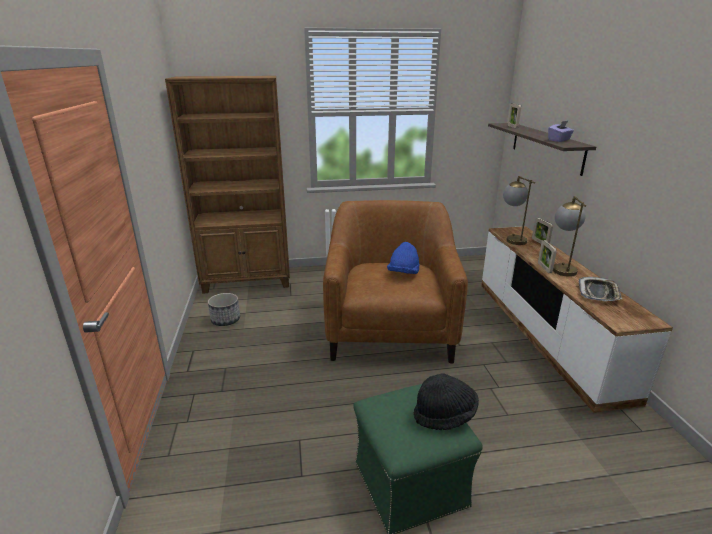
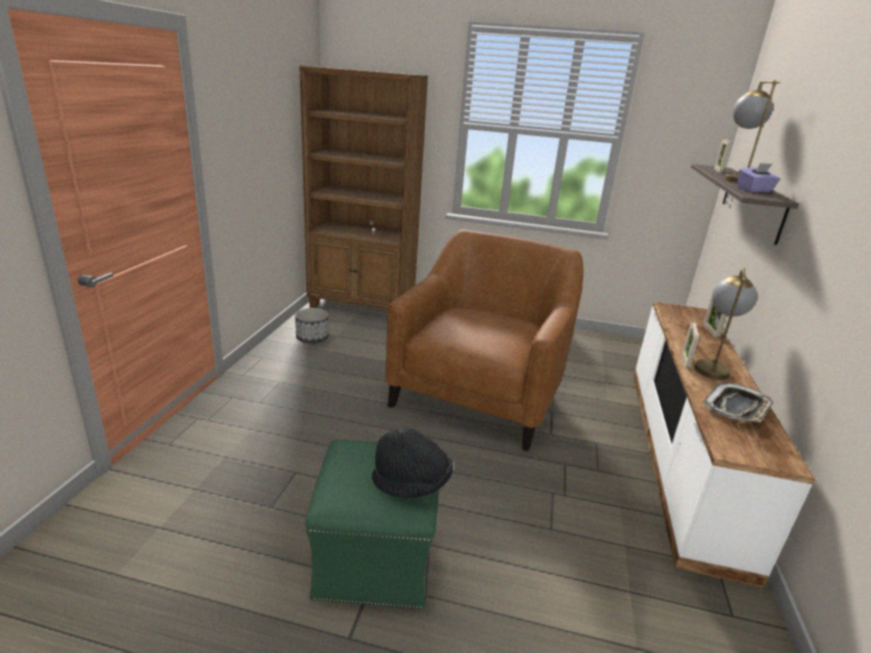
camera: 20 degrees right, 0 degrees up
blue hat [387,242,419,274] -> none
table lamp [503,176,535,245] -> table lamp moved to [725,80,781,183]

